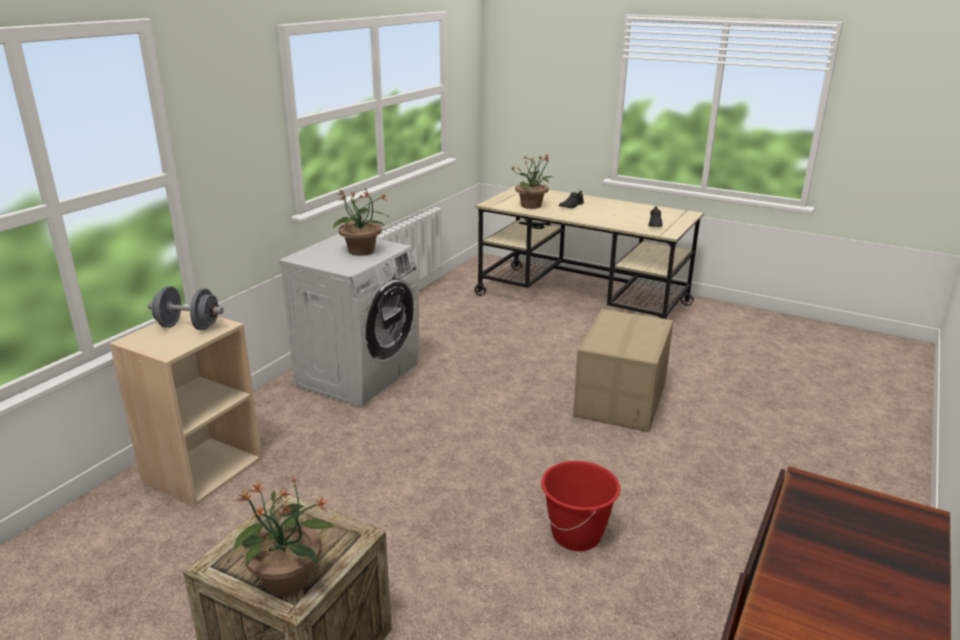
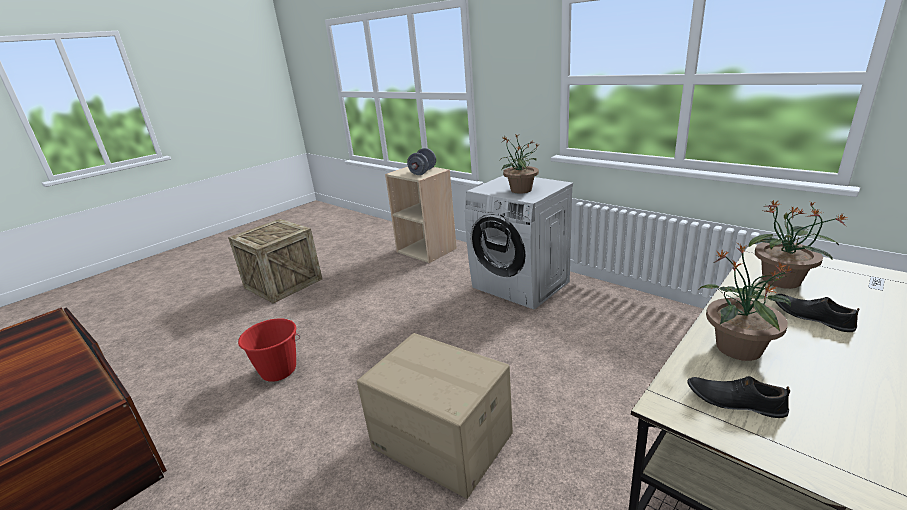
camera: 105 degrees right, 0 degrees up
potted plant [234,477,334,597] -> potted plant moved to [699,243,792,361]

